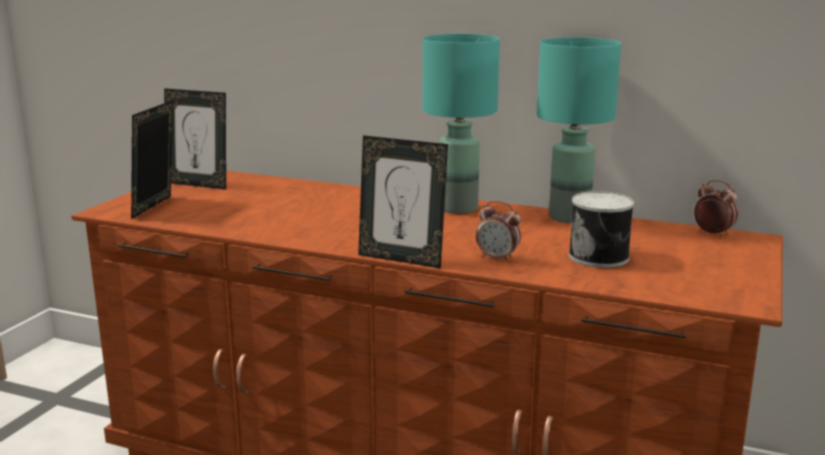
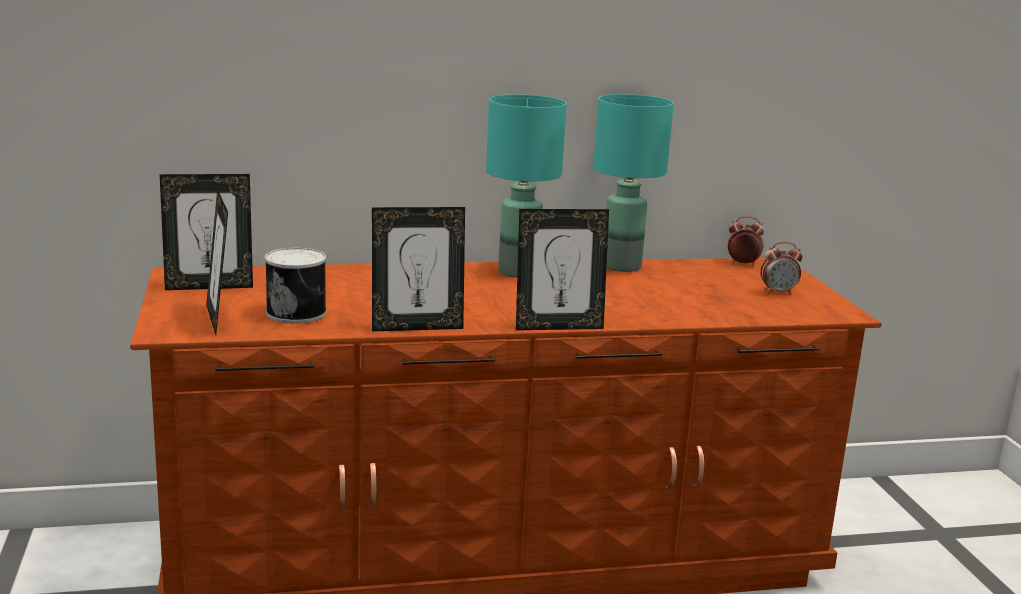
camera: 35 degrees left, 0 degrees up
alarm clock [476,201,521,262] -> alarm clock moved to [760,242,803,295]
can [569,191,634,268] -> can moved to [265,248,326,324]
none -> picture frame [372,207,465,331]

